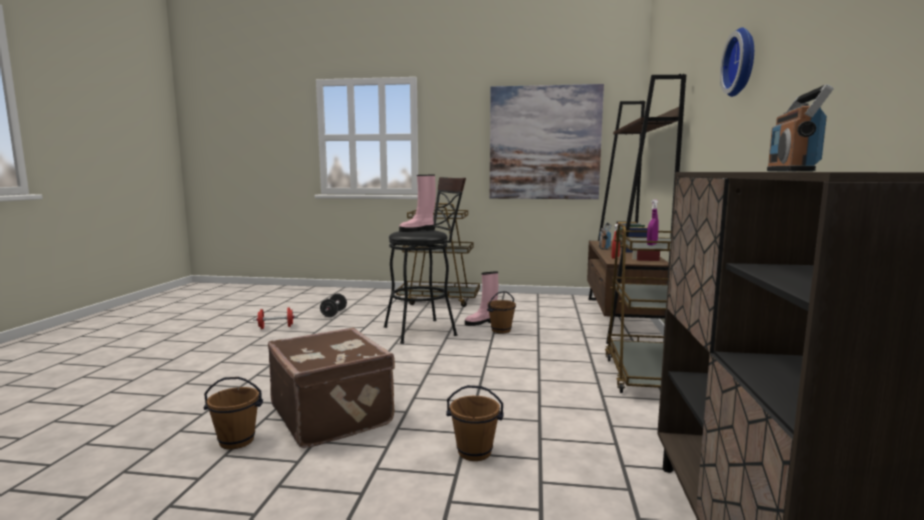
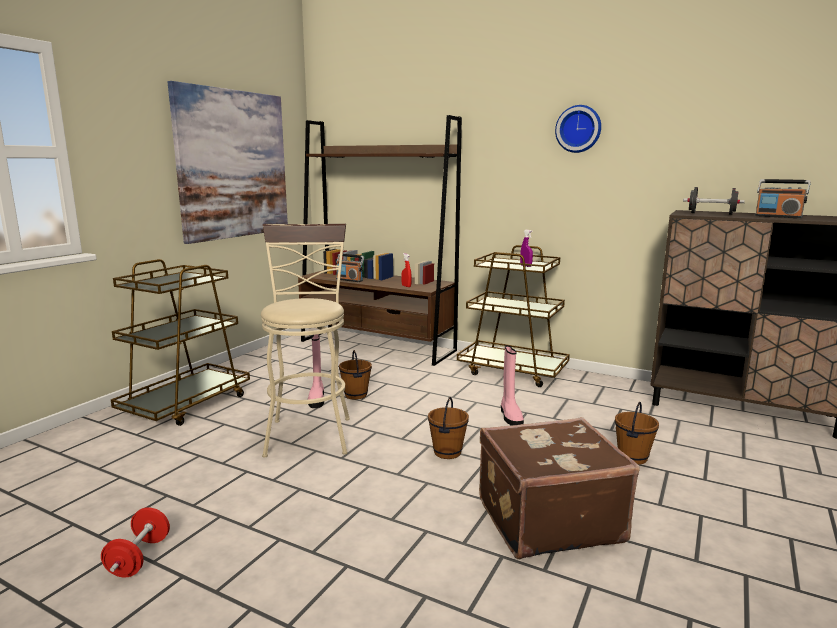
camera: 70 degrees left, 5 degrees up
brown bucket [203,377,263,449] -> brown bucket moved to [428,397,469,459]
black dumbbell [320,294,347,317] -> black dumbbell moved to [683,187,745,215]
black stool [384,177,466,344] -> beige stool [261,224,350,458]
pink boot [399,174,436,232] -> pink boot moved to [501,345,524,426]

